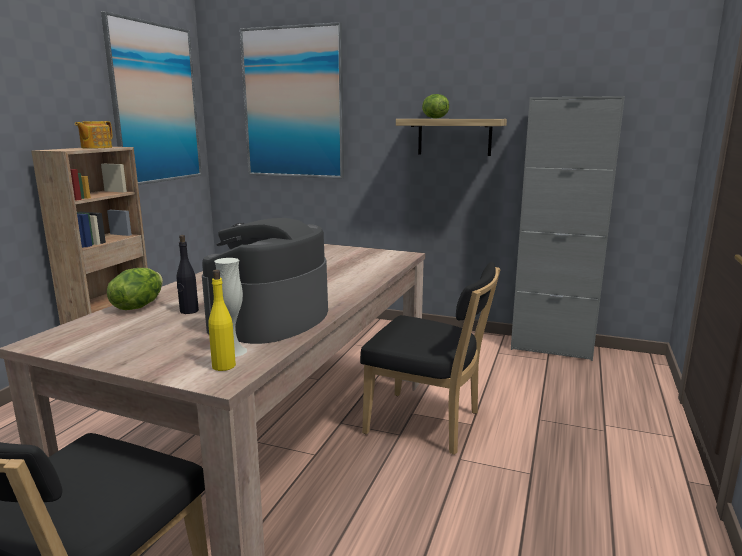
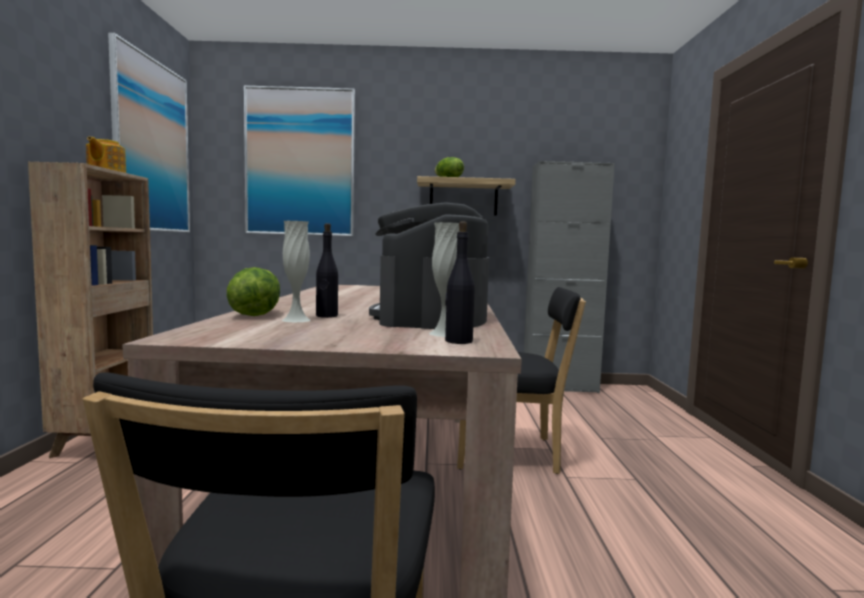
camera: 20 degrees left, 10 degrees down
yellow bottle [208,270,236,371] -> black bottle [445,222,475,344]
none -> white vase [282,221,310,323]

